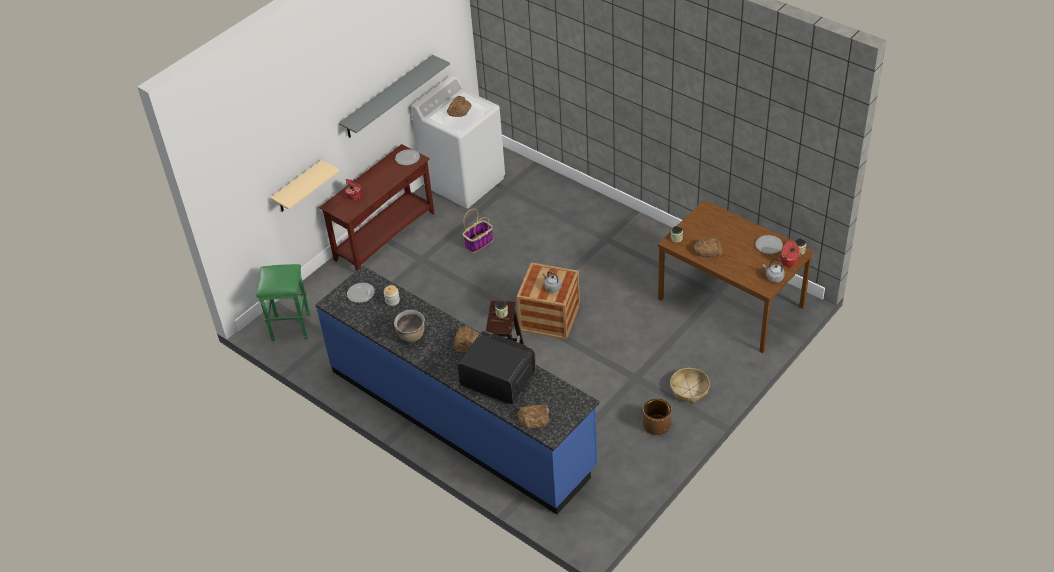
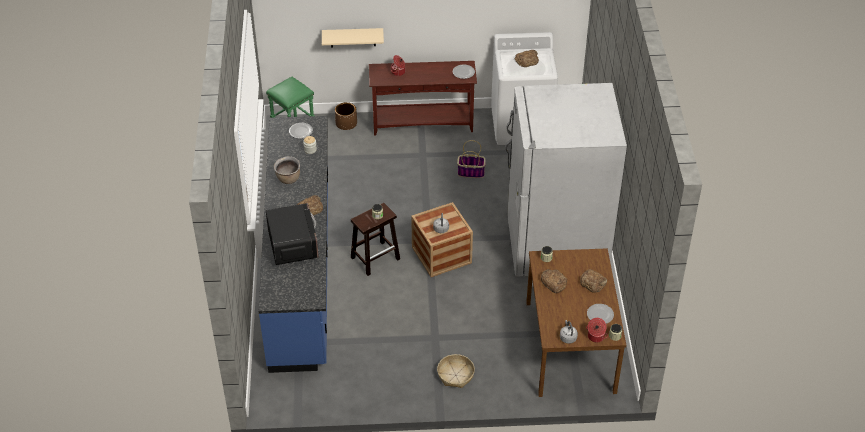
camera: 45 degrees right, 0 degrees up
grey shelf [339,55,450,138] -> none
bread [517,404,549,429] -> bread moved to [580,269,607,292]
brown planter [643,399,671,435] -> brown planter moved to [335,102,357,130]
none -> white fridge [505,83,627,277]

